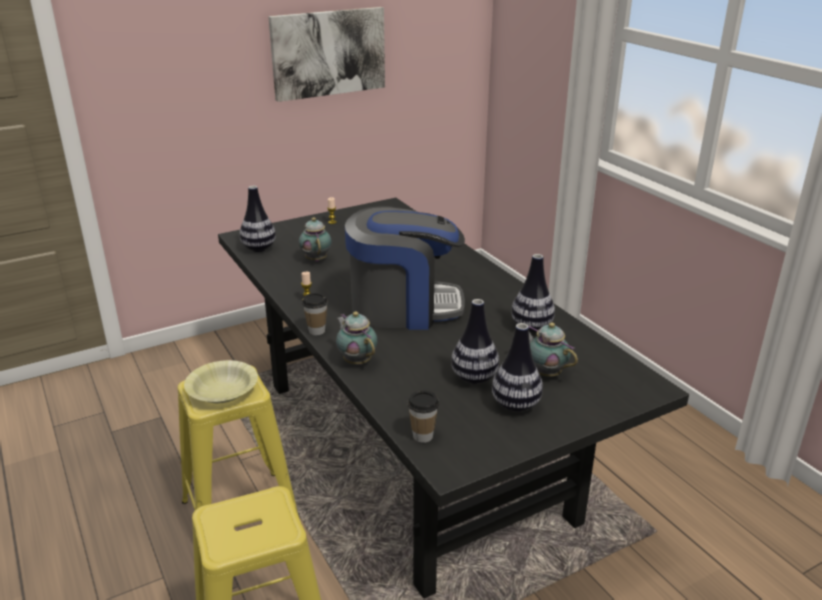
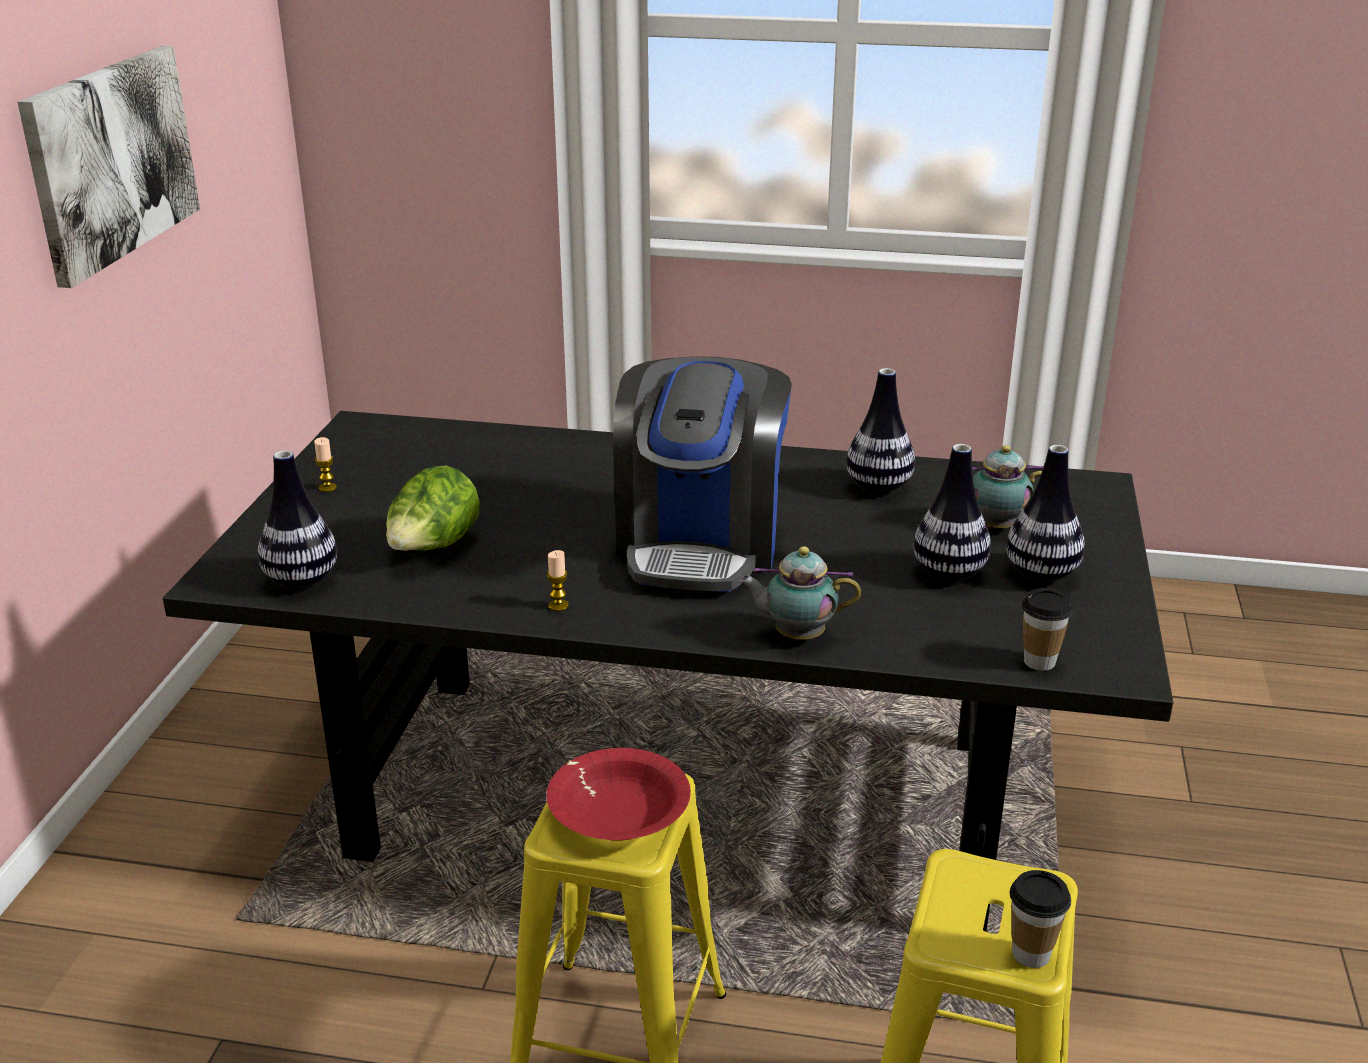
camera: 50 degrees left, 0 degrees up
yellow bowl [184,360,258,403] -> red bowl [546,748,691,841]
teapot [299,217,332,262] -> lettuce [386,465,480,551]
cup [302,293,328,335] -> cup moved to [1010,870,1071,968]
coffee machine [345,206,465,330] -> coffee machine turned 150 degrees clockwise [613,356,792,592]

